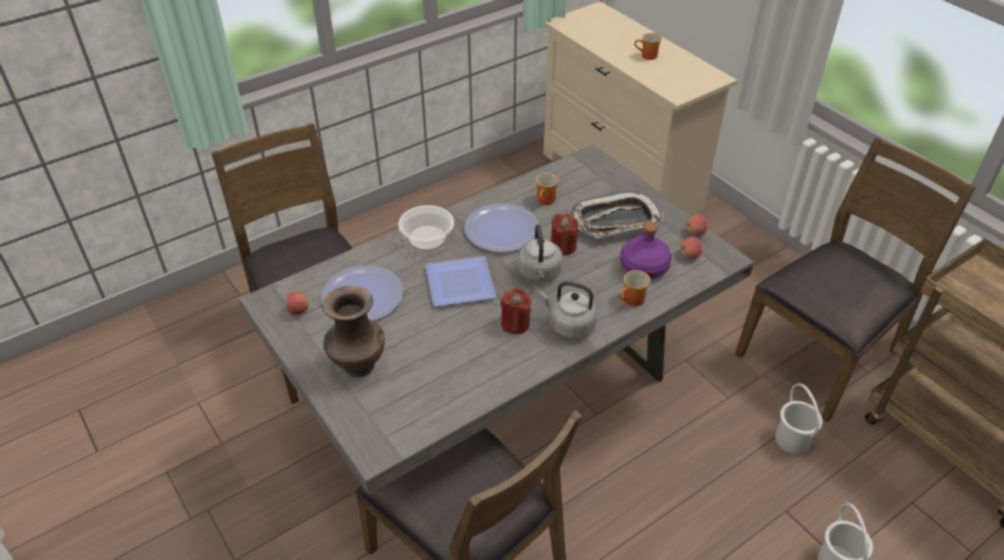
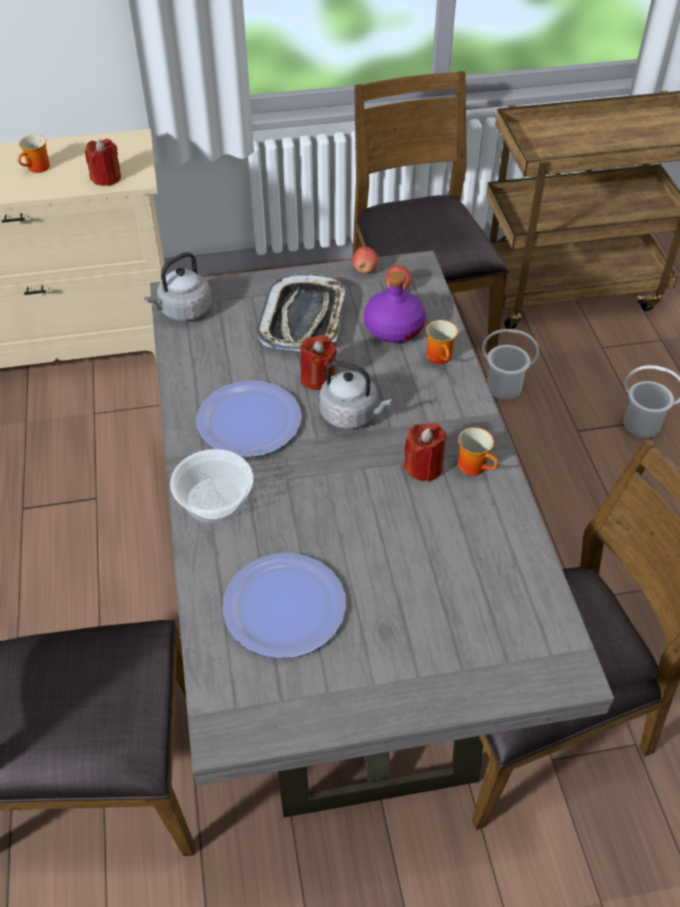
camera: 65 degrees left, 5 degrees up
apple [285,292,309,315] -> none
brown vase [323,286,385,377] -> none
plate [425,256,496,307] -> none
mug [536,173,559,205] -> mug moved to [458,427,499,476]
grey kettle [540,281,597,339] -> grey kettle moved to [144,252,212,321]
none -> red candle [85,139,121,186]

